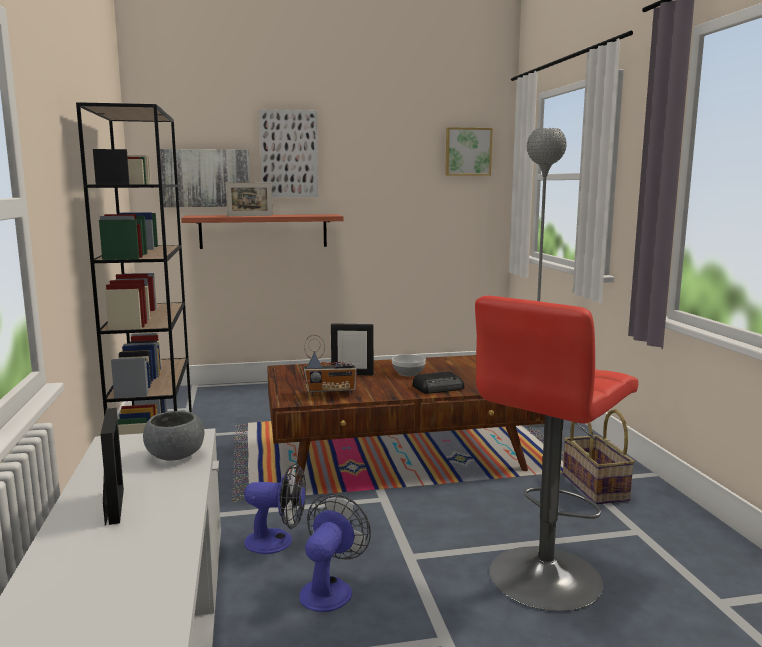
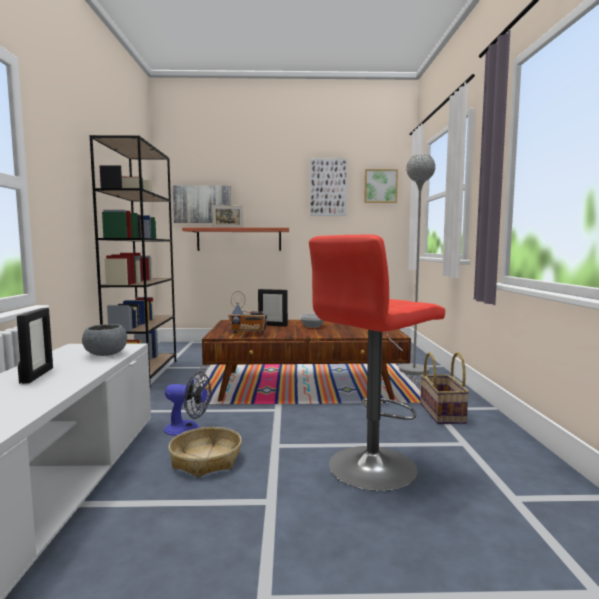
camera: 10 degrees right, 5 degrees down
picture [259,110,318,197] -> picture moved to [310,159,348,216]
fan [299,494,371,612] -> basket [168,427,242,477]
radio [412,371,464,394] -> none

